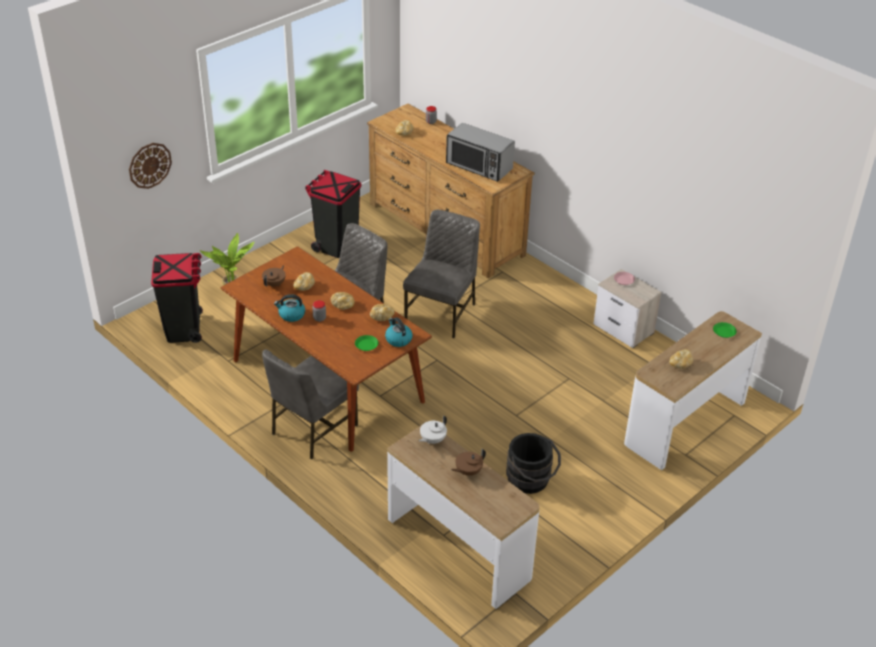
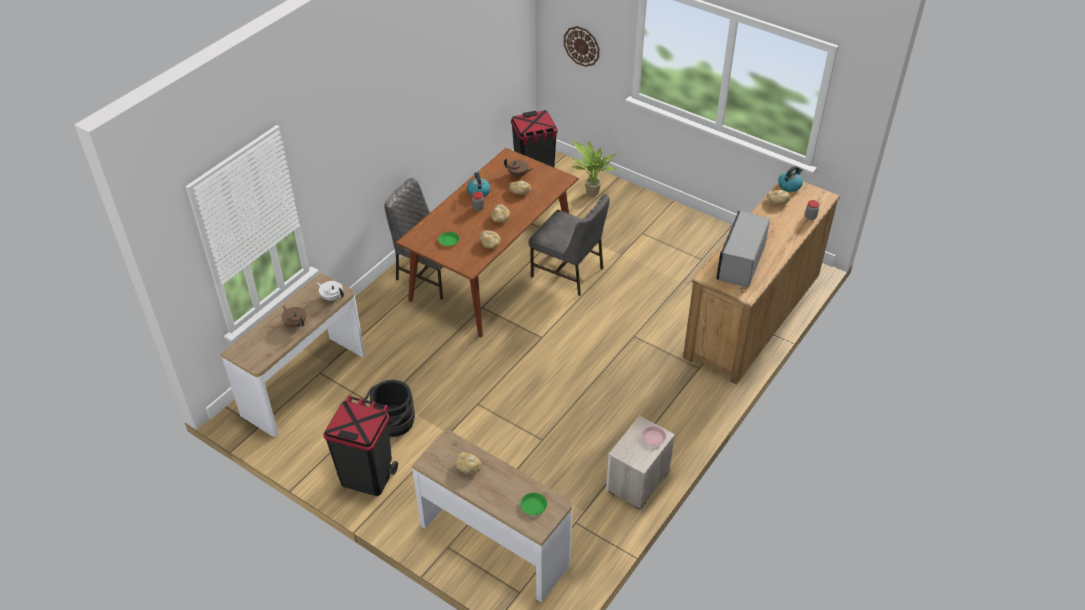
camera: 80 degrees right, 5 degrees up
black trash can [305,170,362,258] -> black trash can moved to [323,395,398,496]
kettle [385,317,413,347] -> kettle moved to [778,166,803,192]
grey chair [403,210,480,338] -> none

